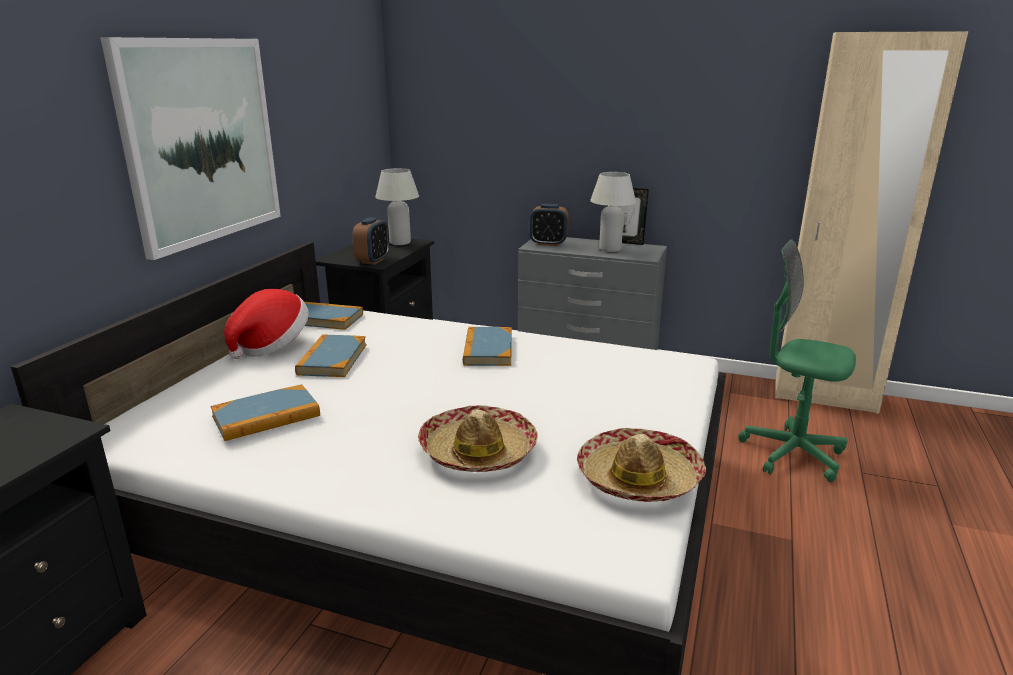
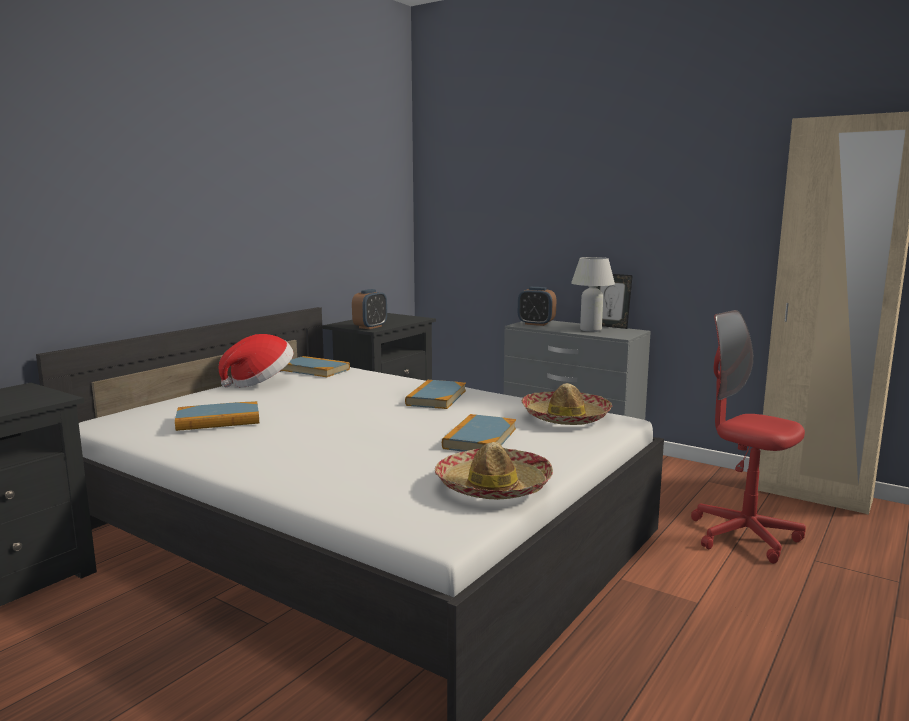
camera: 15 degrees right, 10 degrees down
picture [100,37,281,260] -> none
book [295,334,366,377] -> book moved to [442,414,516,452]
white table lamp [375,168,419,245] -> none
hat [418,405,538,472] -> hat moved to [522,383,612,425]
green office chair [739,240,856,482] -> red office chair [691,310,806,564]

